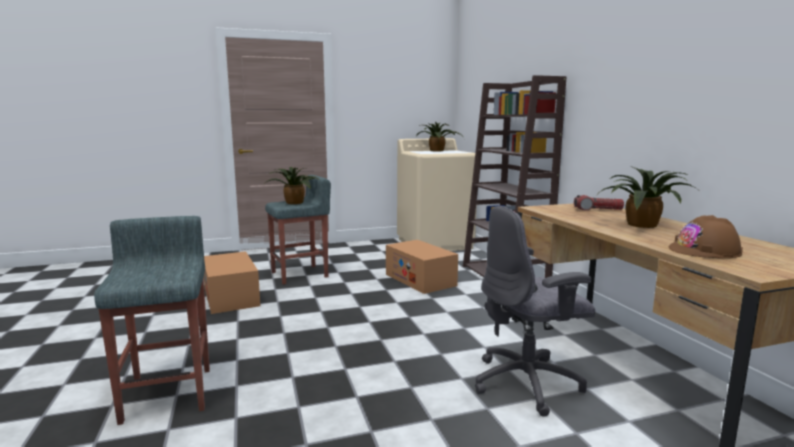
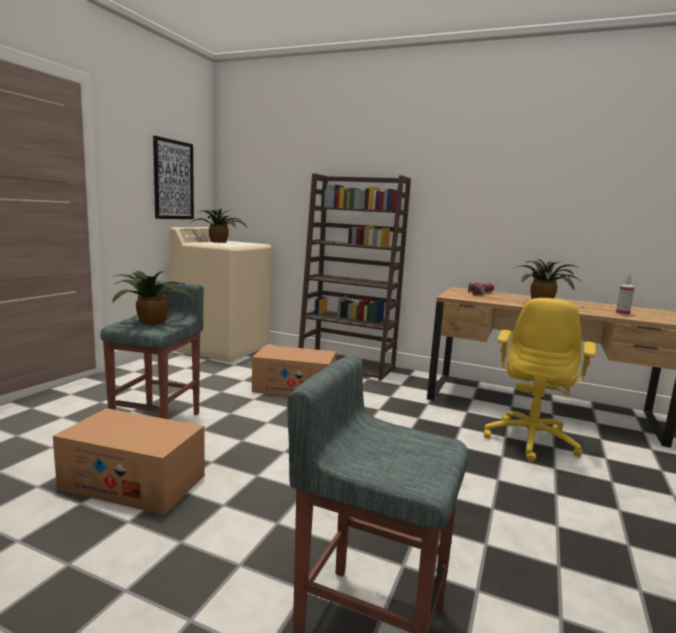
camera: 50 degrees left, 0 degrees up
grey office chair [475,206,595,417] -> yellow office chair [484,298,596,462]
brown hard hat [669,215,743,258] -> spray bottle [616,275,635,315]
none -> picture [153,136,194,219]

